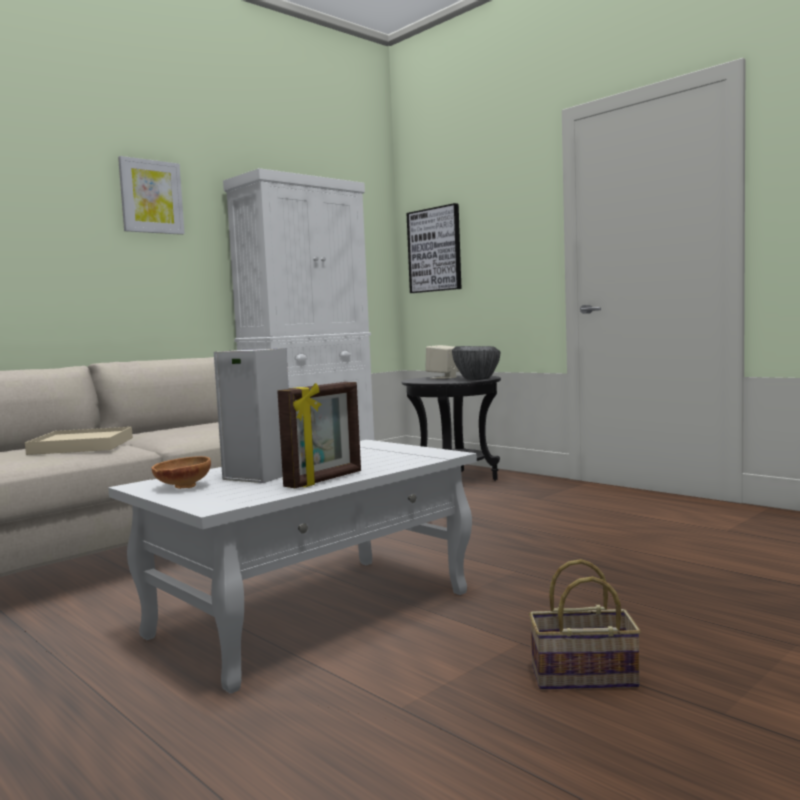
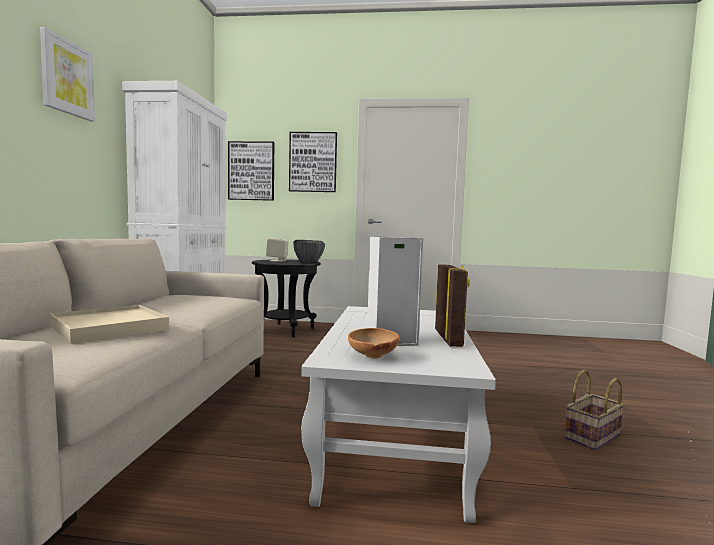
camera: 40 degrees left, 0 degrees up
none -> picture [289,132,337,192]

